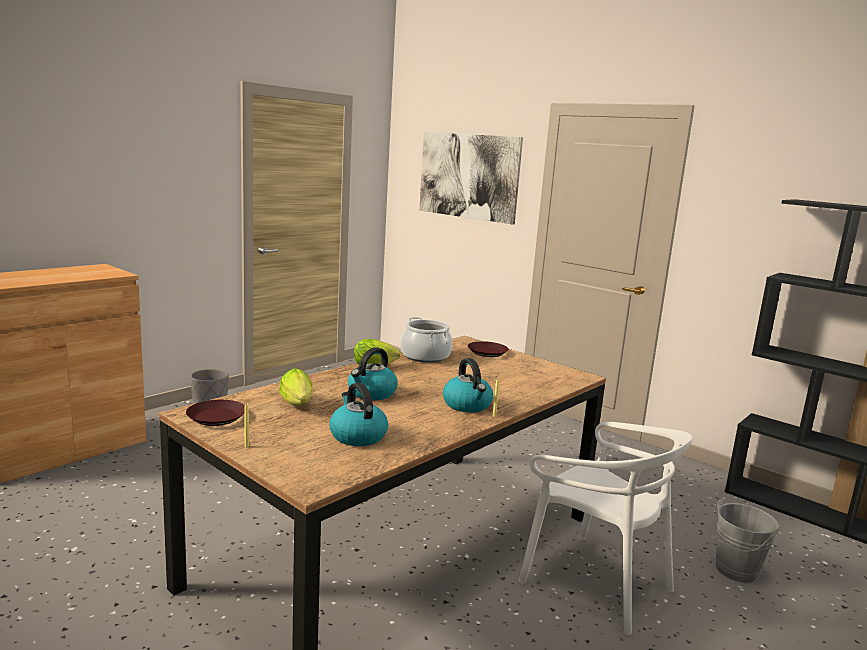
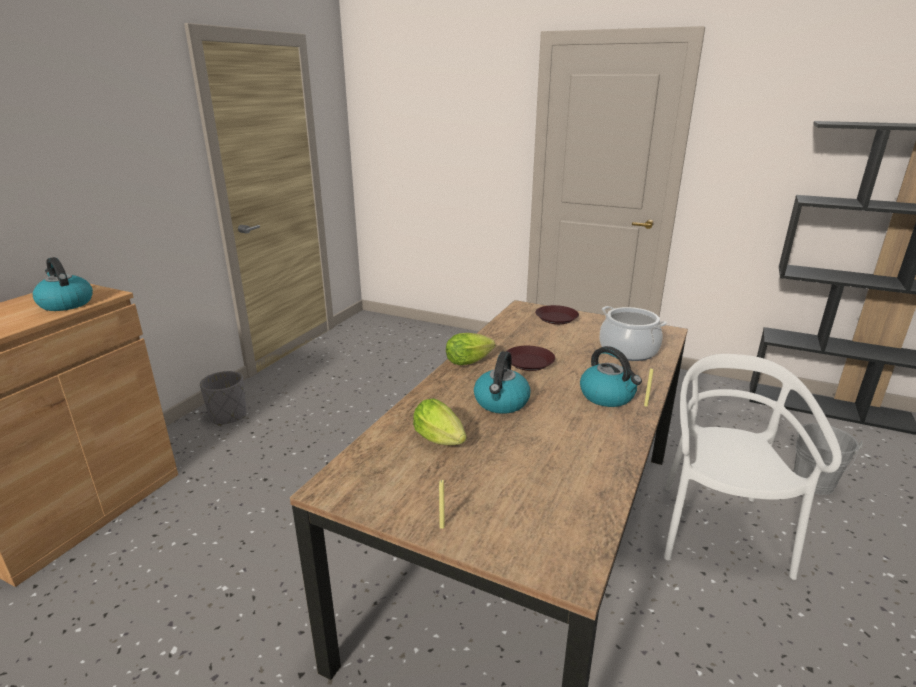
camera: 15 degrees left, 10 degrees up
brown plate [186,400,245,426] -> brown plate moved to [506,346,555,371]
kettle [330,383,388,446] -> kettle moved to [33,257,93,311]
cooking pot [400,317,453,363] -> cooking pot moved to [599,306,667,361]
picture [419,132,523,225] -> none
white chair [518,422,693,635] -> white chair turned 105 degrees counterclockwise [664,354,842,580]

